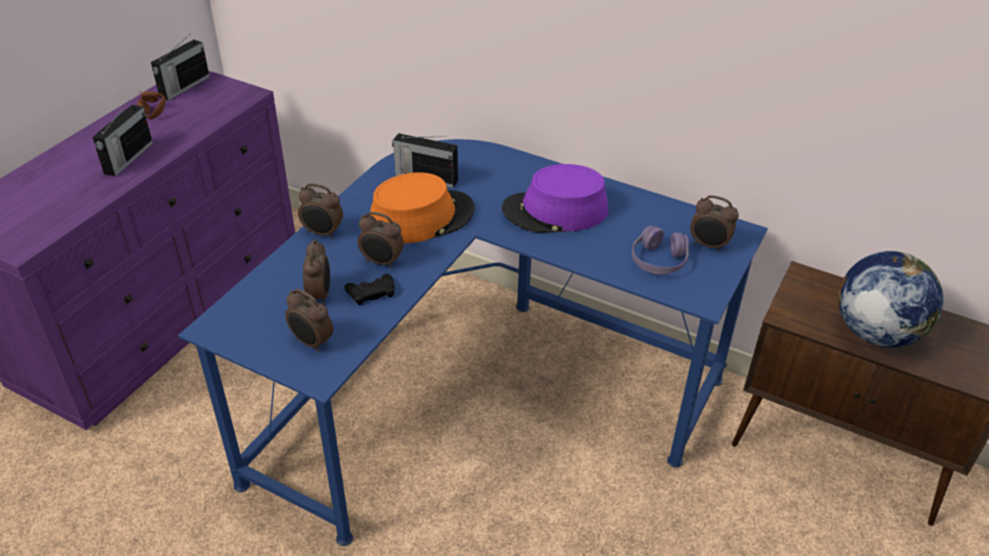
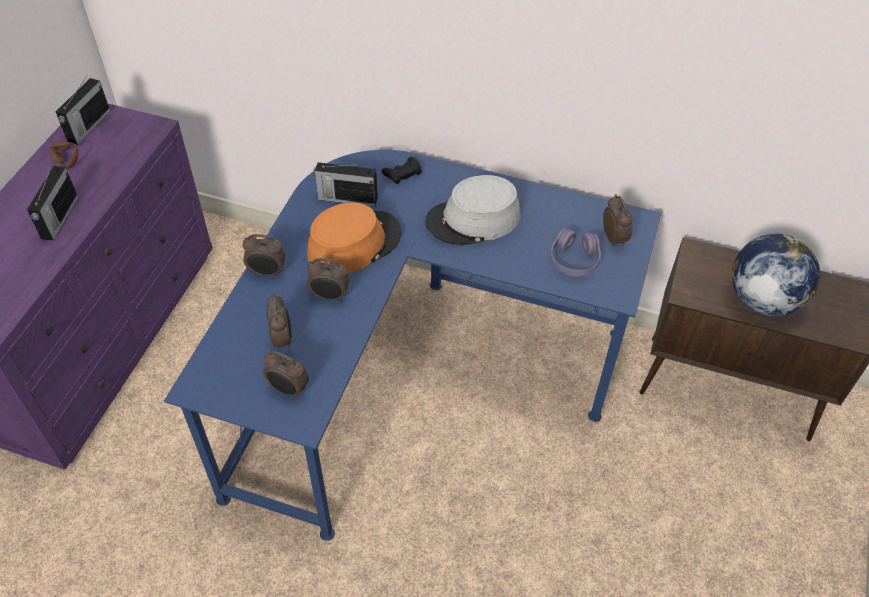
camera: 10 degrees left, 10 degrees up
black game controller [344,274,394,305] -> black game controller moved to [381,157,422,184]
purple hat [502,164,608,233] -> grey hat [425,175,520,246]
alarm clock [690,195,739,252] -> alarm clock turned 120 degrees counterclockwise [603,194,633,247]

